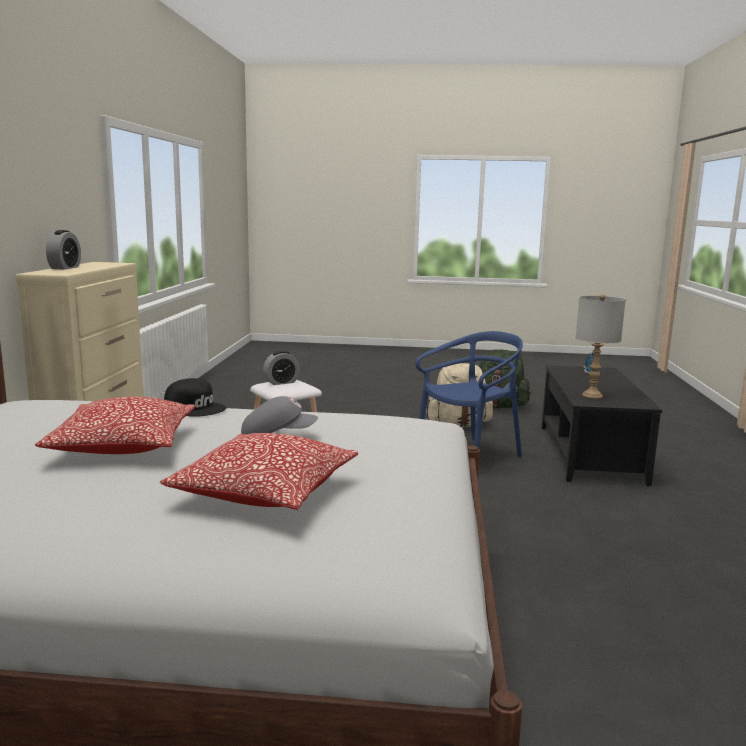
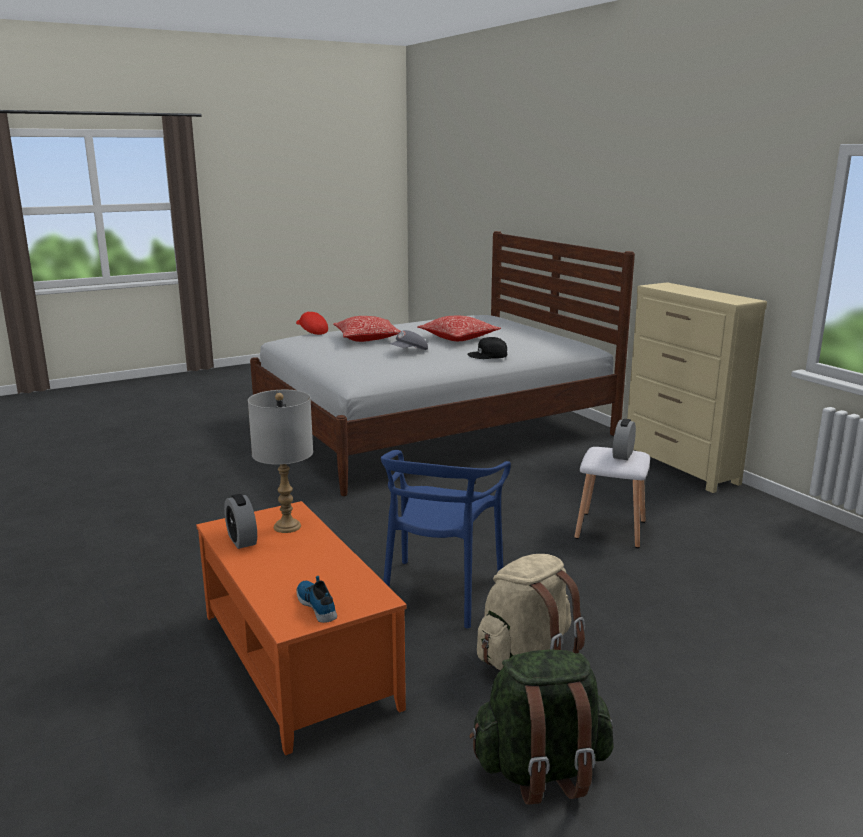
camera: 145 degrees right, 5 degrees up
alarm clock [46,230,81,269] -> alarm clock moved to [224,494,257,549]
black coffee table [542,365,662,486] -> orange coffee table [196,501,407,755]
none -> red cap [296,311,328,335]

